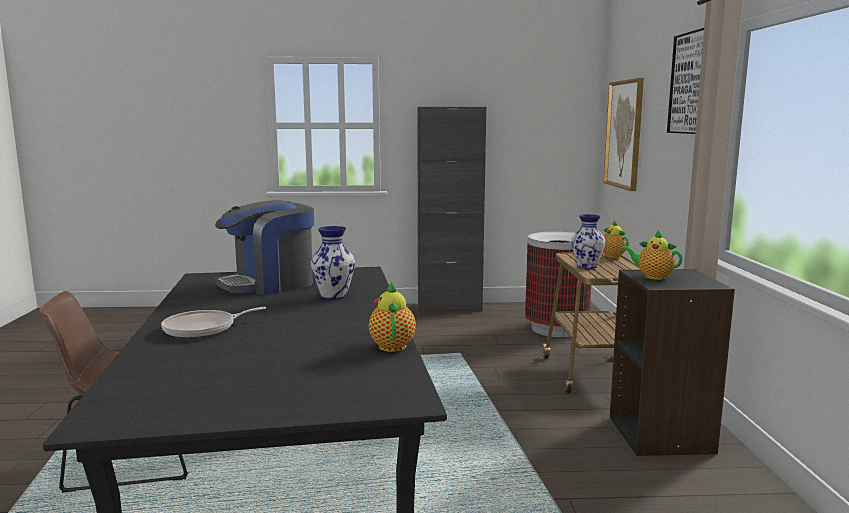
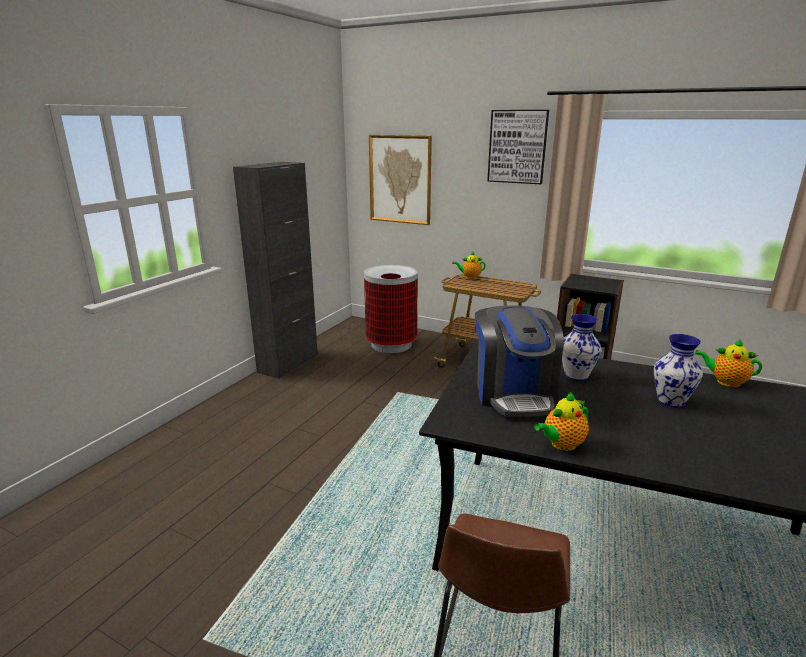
camera: 60 degrees left, 10 degrees up
frying pan [161,307,266,338] -> none
vase [572,214,605,269] -> vase moved to [654,334,703,407]
teapot [621,231,682,280] -> teapot moved to [534,392,589,451]

